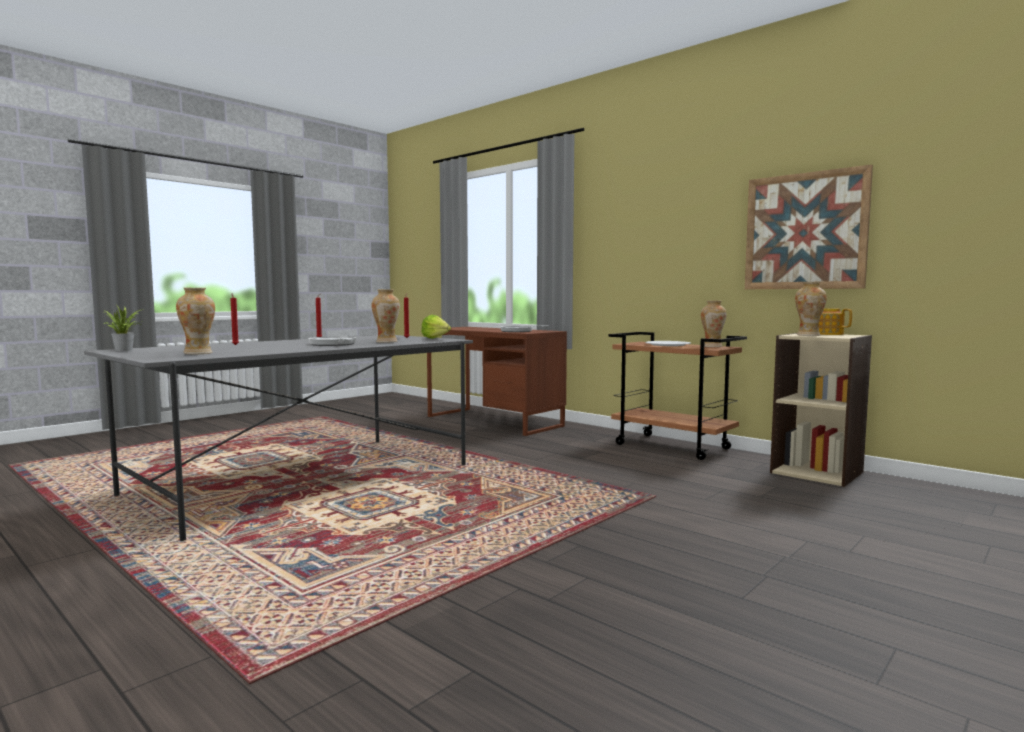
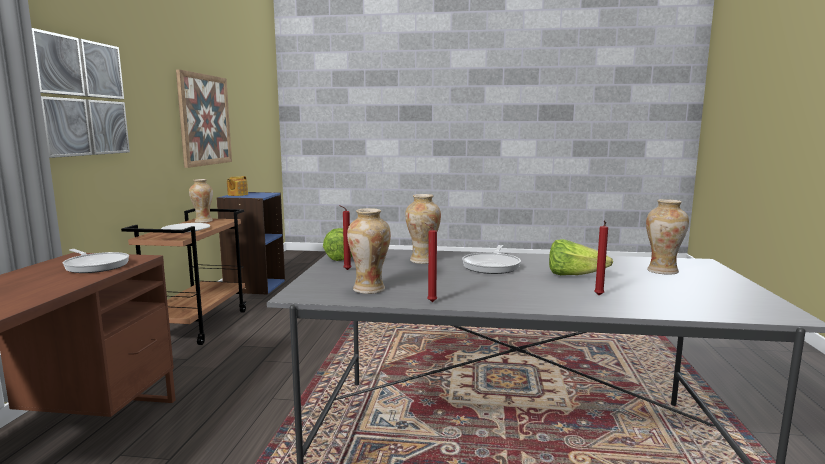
camera: 125 degrees left, 5 degrees up
potted plant [103,306,145,351] -> none
beige bookcase [770,333,872,487] -> blue bookcase [216,192,285,295]
vase [795,282,827,336] -> vase moved to [347,208,391,294]
none -> picture [32,28,130,158]
none -> lettuce [549,239,613,275]

